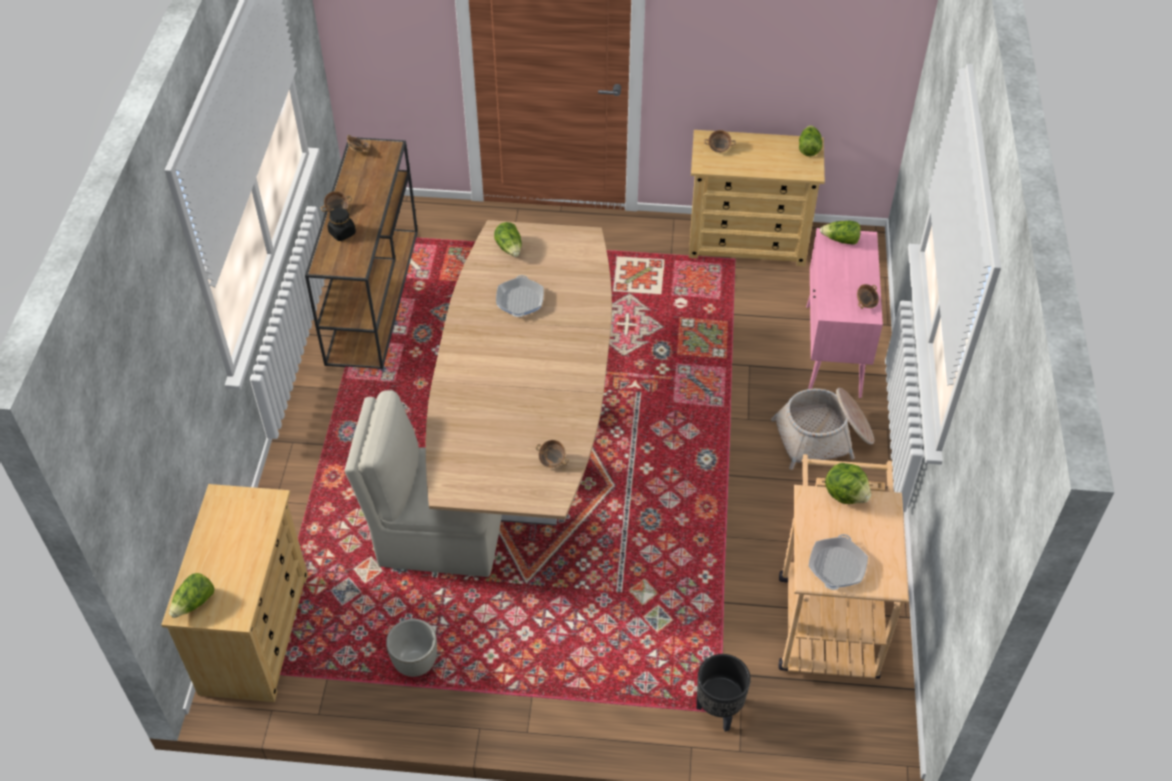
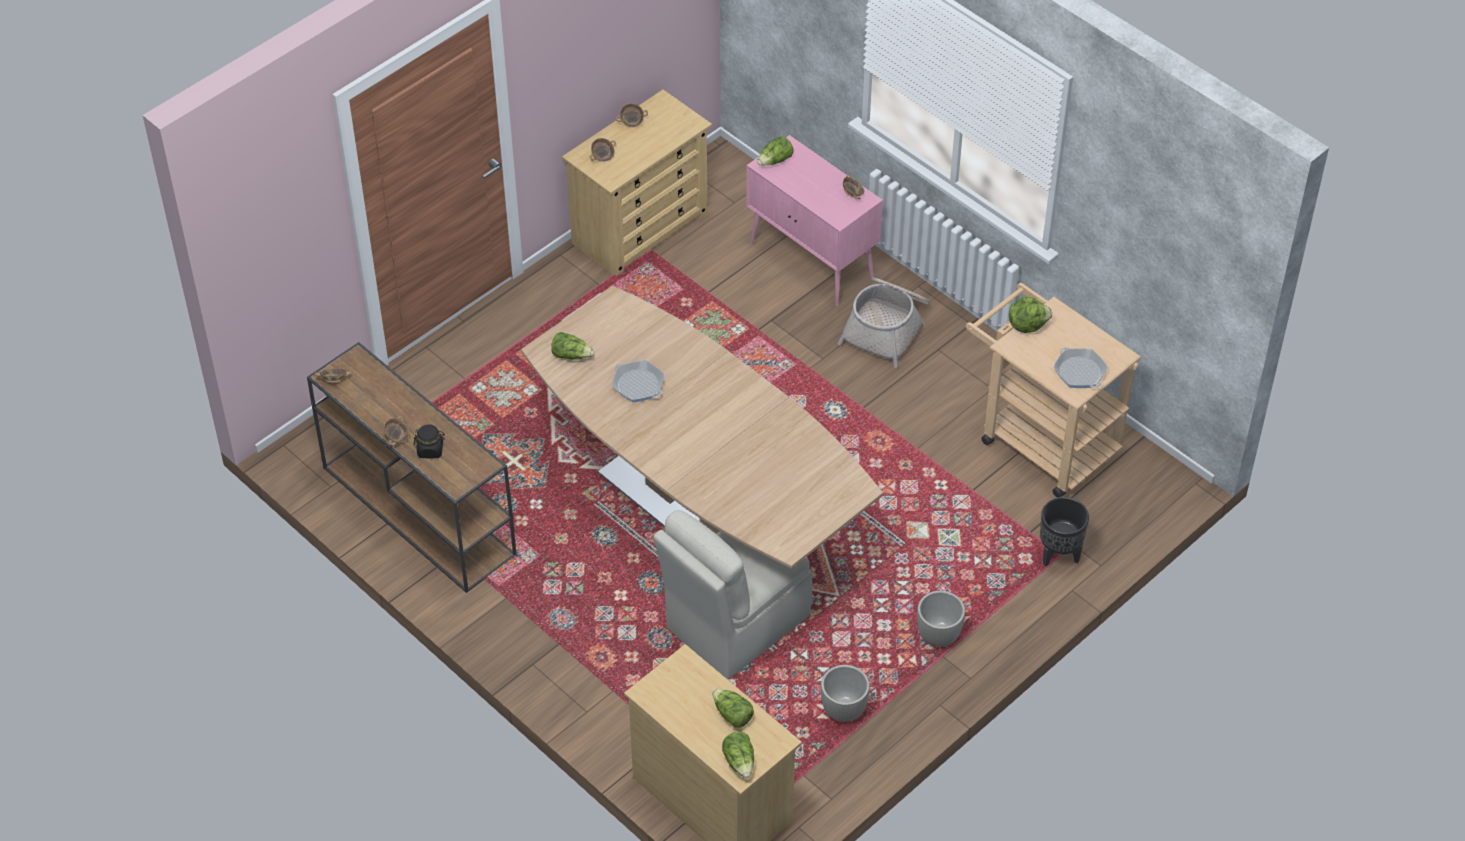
camera: 50 degrees left, 0 degrees up
bowl [536,440,569,468] -> bowl moved to [616,103,648,127]
lettuce [799,125,822,156] -> lettuce moved to [712,689,754,728]
none -> grey planter [917,591,965,646]

